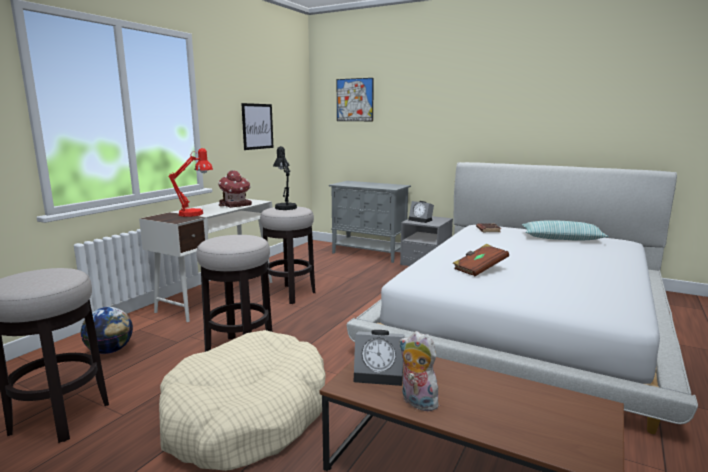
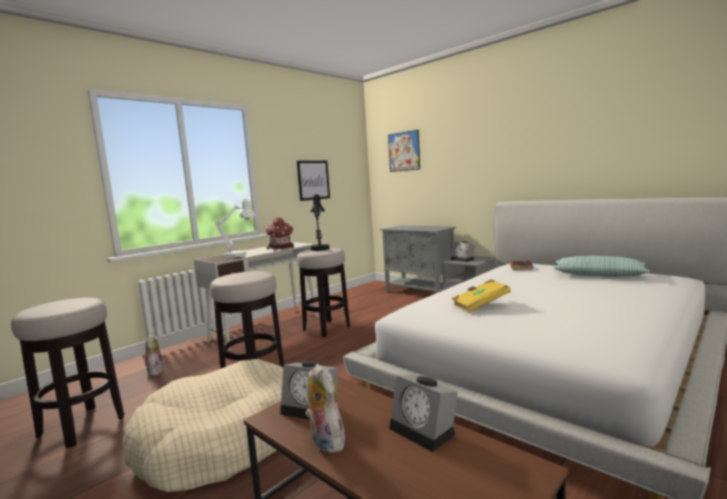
camera: 15 degrees right, 5 degrees down
globe [81,307,133,354] -> plush toy [142,334,164,376]
red table lamp [168,148,213,217] -> white table lamp [215,199,255,257]
brown book [453,244,509,276] -> yellow book [452,279,511,312]
none -> alarm clock [389,375,458,452]

